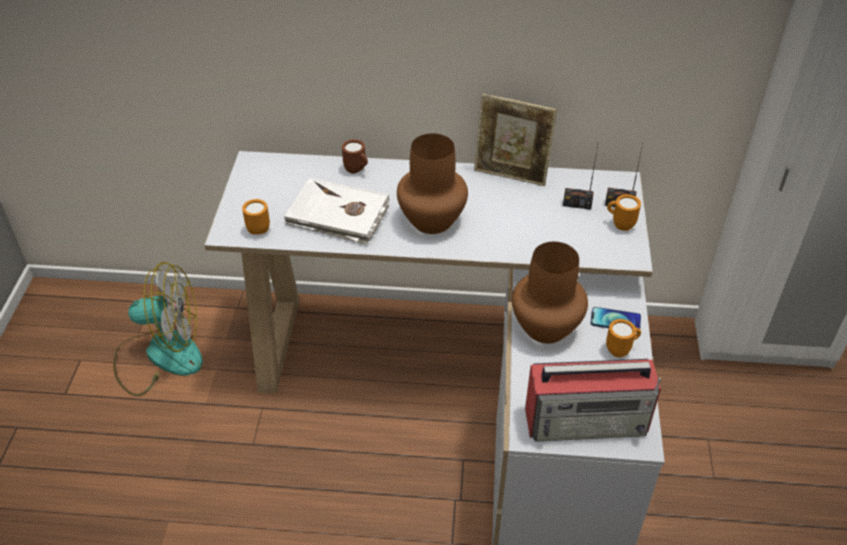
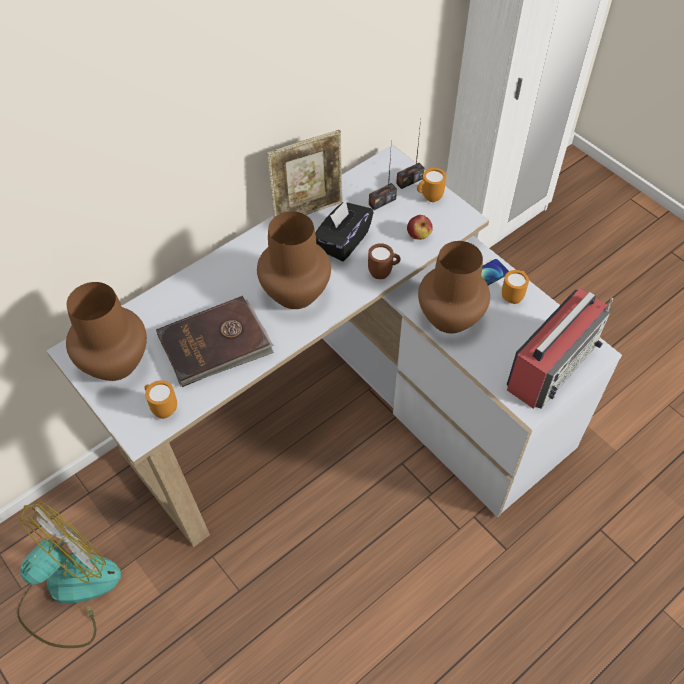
camera: 45 degrees left, 10 degrees up
white book [284,178,390,245] -> brown book [156,296,274,387]
brown mug [342,139,368,174] -> brown mug moved to [368,243,401,279]
none -> brown vase [66,282,147,381]
none -> black tissue box [315,200,374,261]
none -> apple [407,215,433,240]

